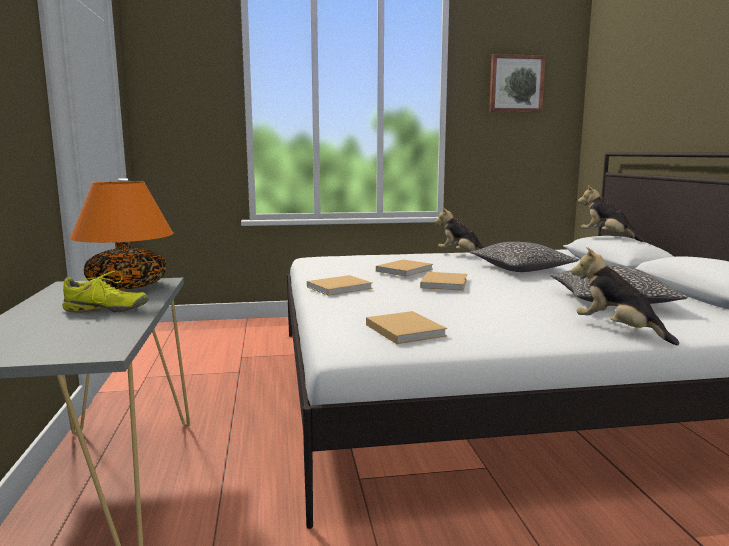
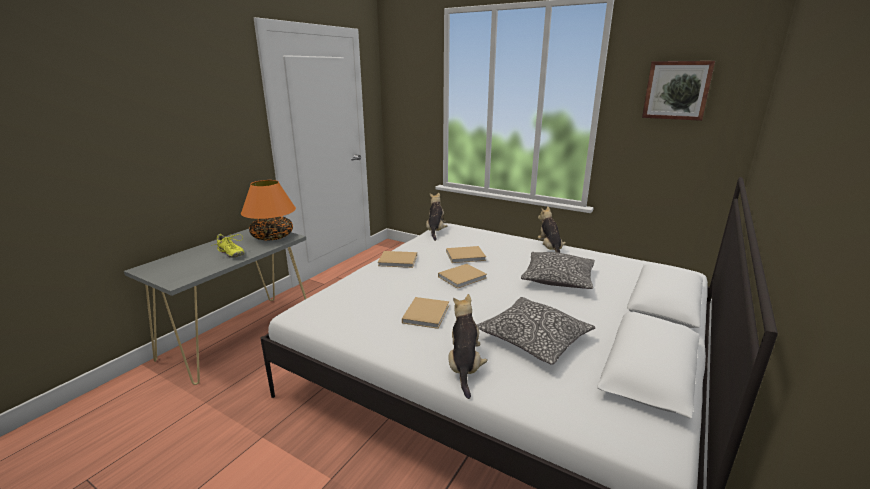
camera: 40 degrees right, 10 degrees up
beige book [366,311,447,344] -> beige book moved to [402,297,449,329]
plush toy [578,185,644,242] -> plush toy moved to [426,192,447,241]

